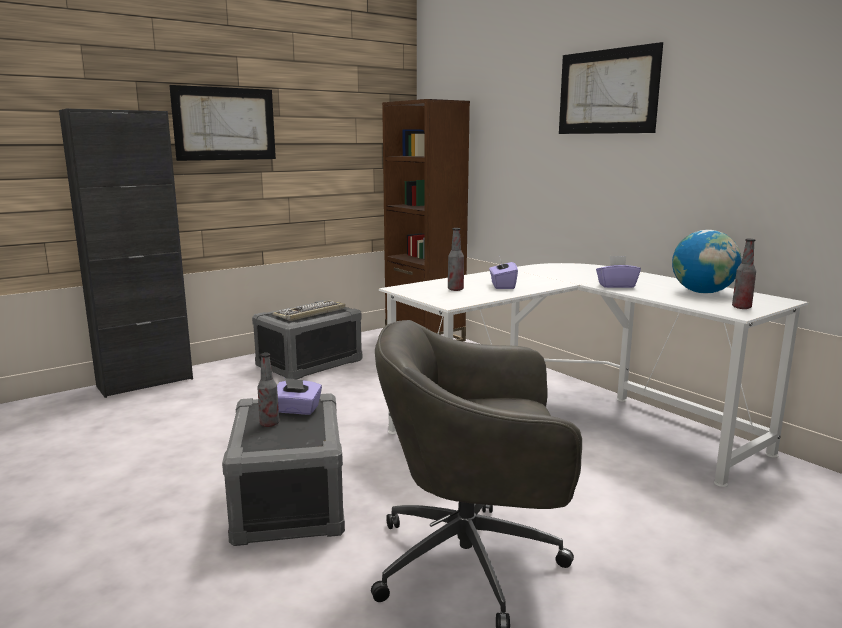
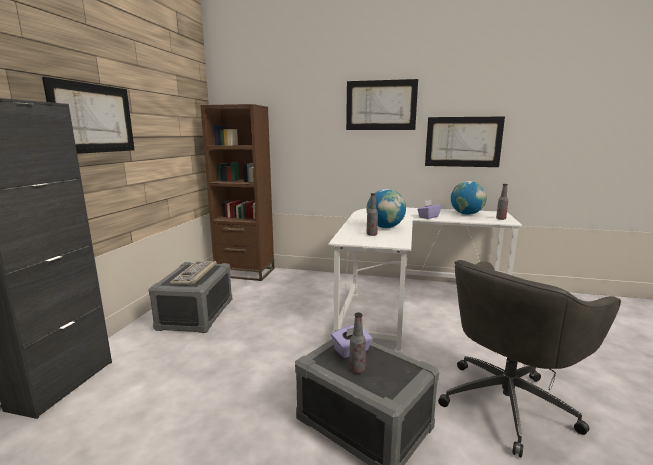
camera: 40 degrees left, 0 degrees up
purple tissue box [489,256,518,289] -> globe [366,189,406,228]
none -> picture [425,116,505,167]

